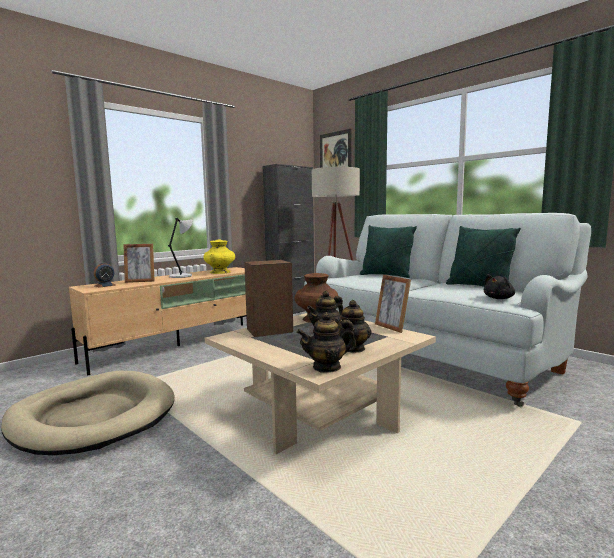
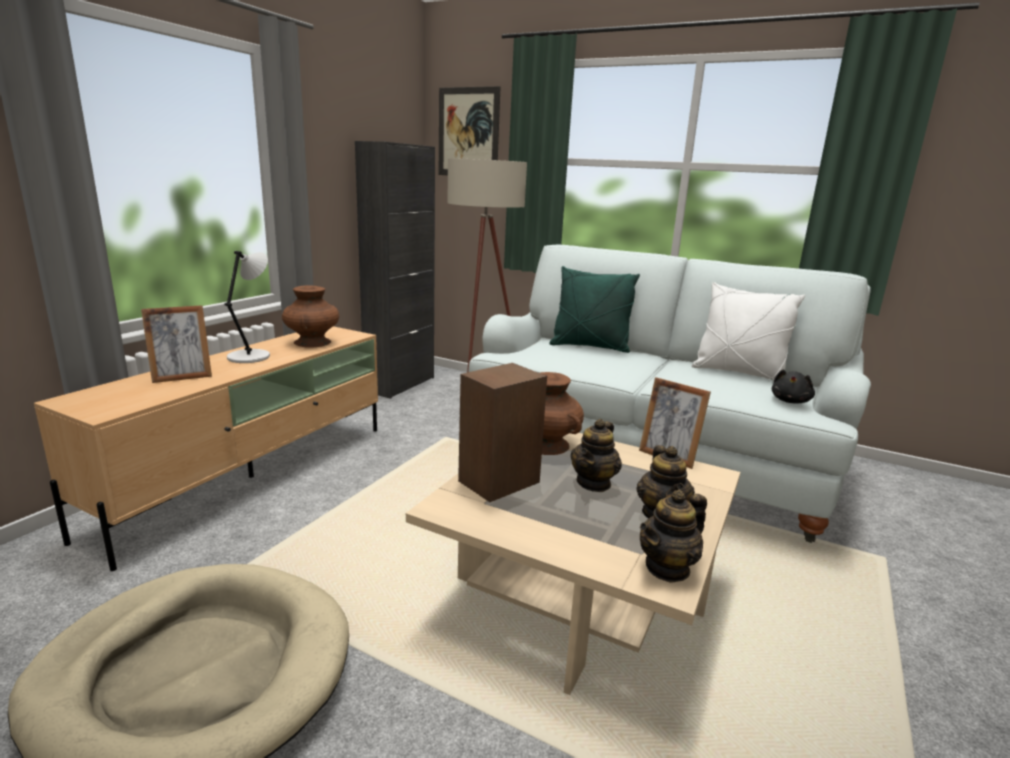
camera: 20 degrees left, 10 degrees up
alarm clock [94,263,115,288] -> none
yellow vase [204,239,235,274] -> brown vase [282,285,339,348]
green pillow [446,226,521,287] -> white pillow [692,282,805,380]

